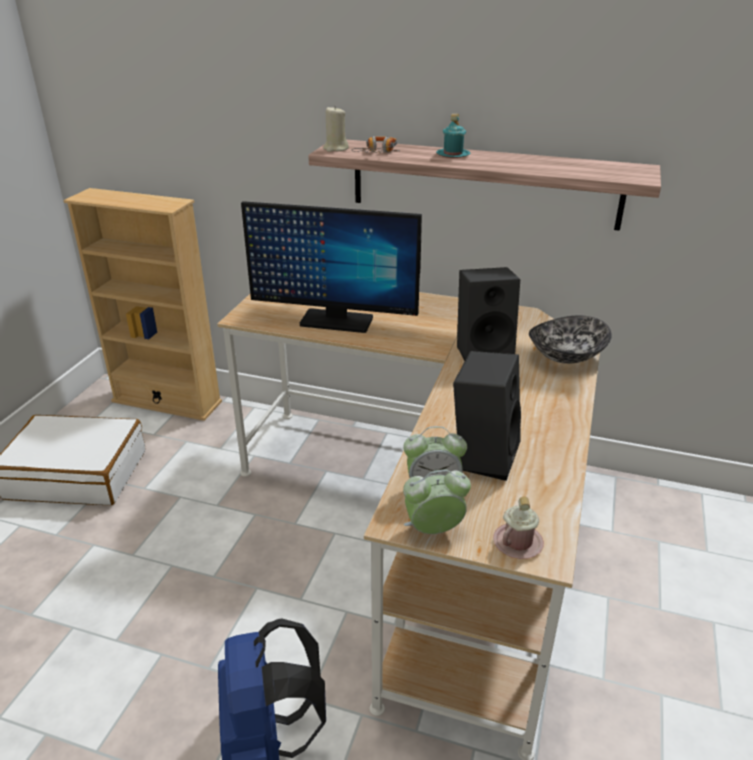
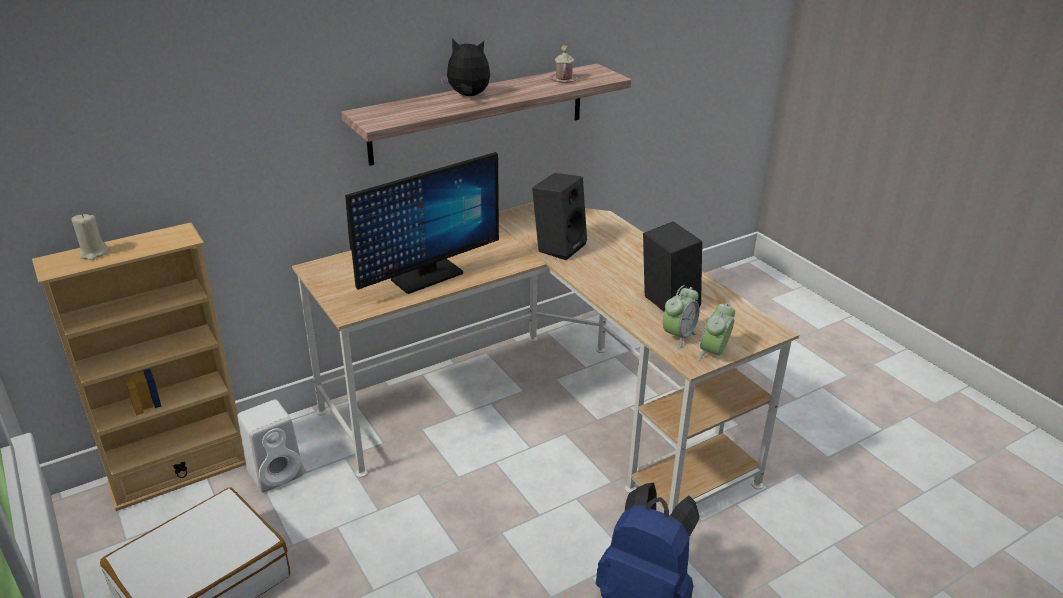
camera: 50 degrees left, 0 degrees up
beige candle [323,105,349,152] -> beige candle moved to [72,214,108,260]
headphones [352,136,400,153] -> none
turquoise mug [436,114,470,158] -> plush toy [440,38,490,96]
pink mug [493,496,544,559] -> pink mug moved to [550,45,578,83]
bowl [529,315,612,364] -> none
none -> white speaker [237,400,303,493]

